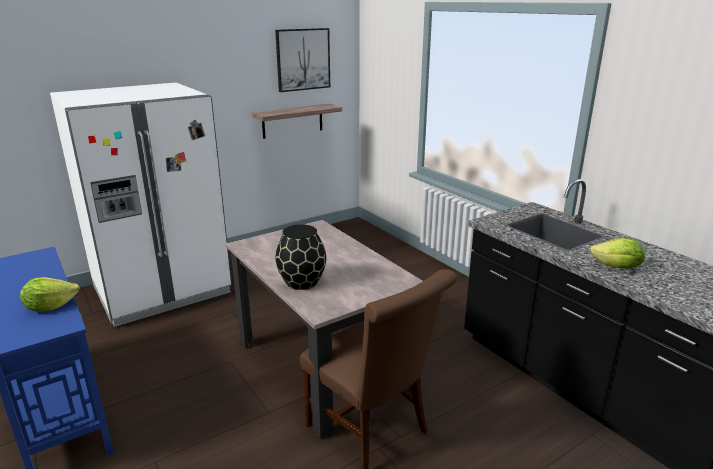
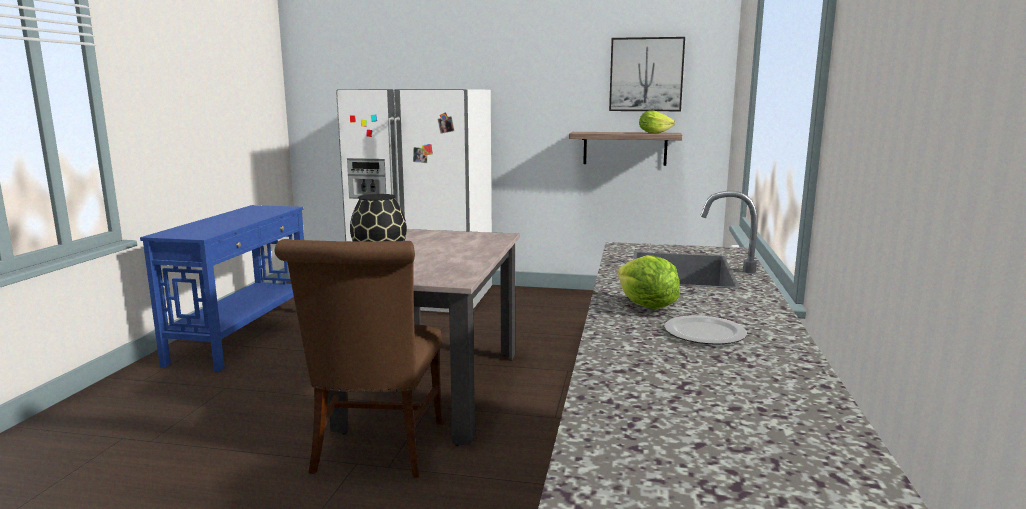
camera: 45 degrees right, 10 degrees down
lettuce [20,277,80,312] -> lettuce moved to [639,110,675,134]
none -> plate [664,315,747,344]

